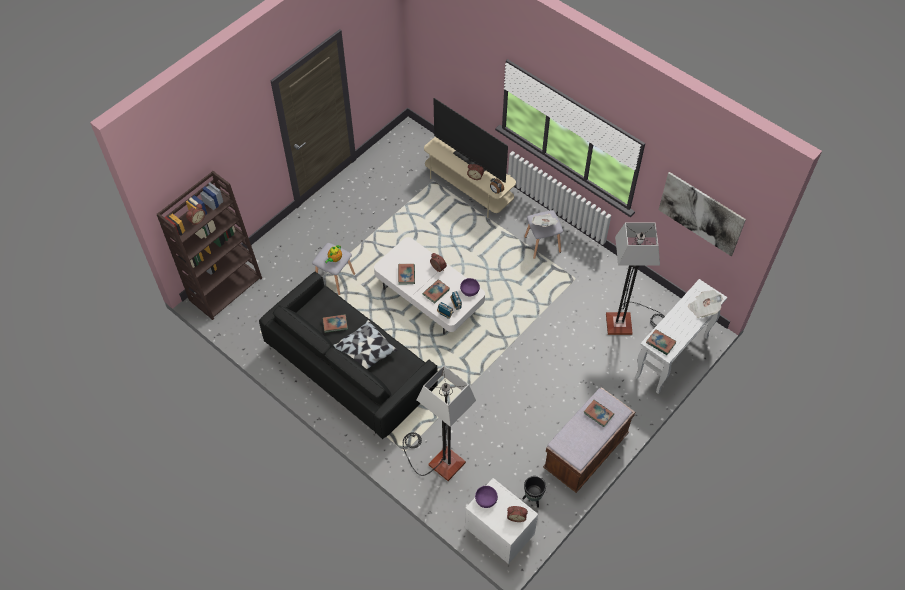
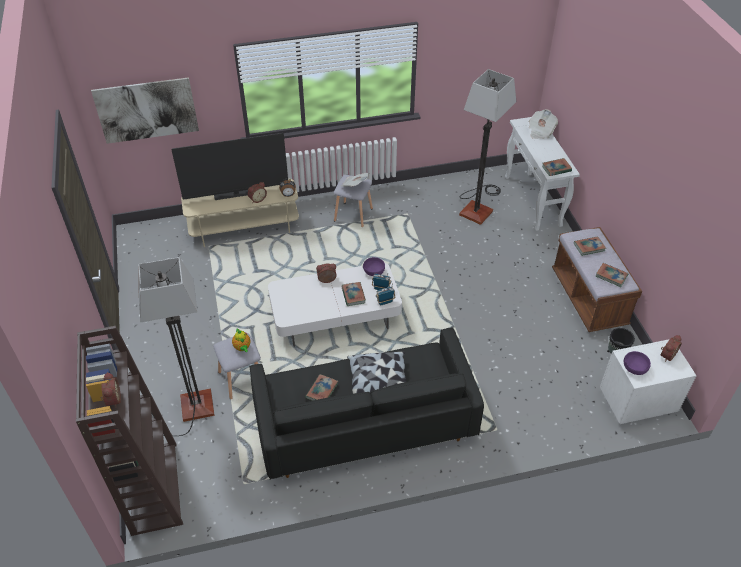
camera: 55 degrees left, 10 degrees down
book [398,264,415,285] -> book moved to [596,263,629,287]
floor lamp [403,366,476,481] -> floor lamp moved to [138,257,215,436]
picture [659,172,746,256] -> picture moved to [91,77,199,144]

